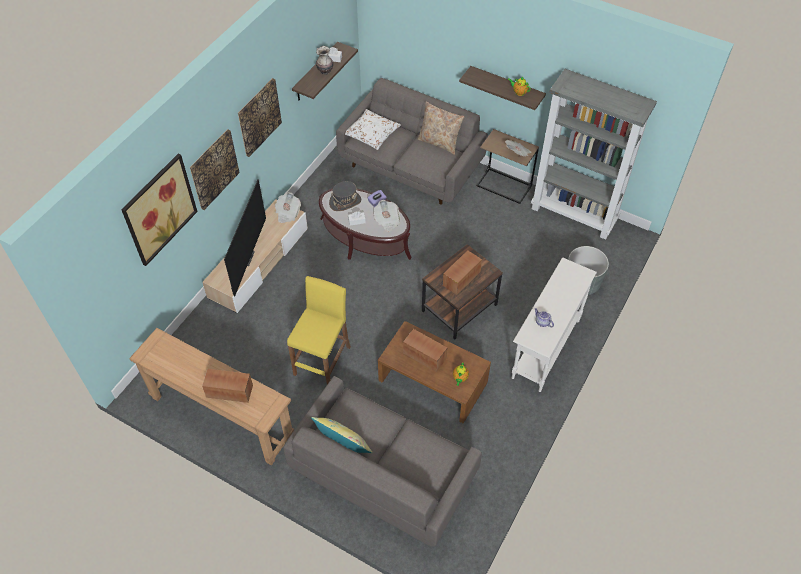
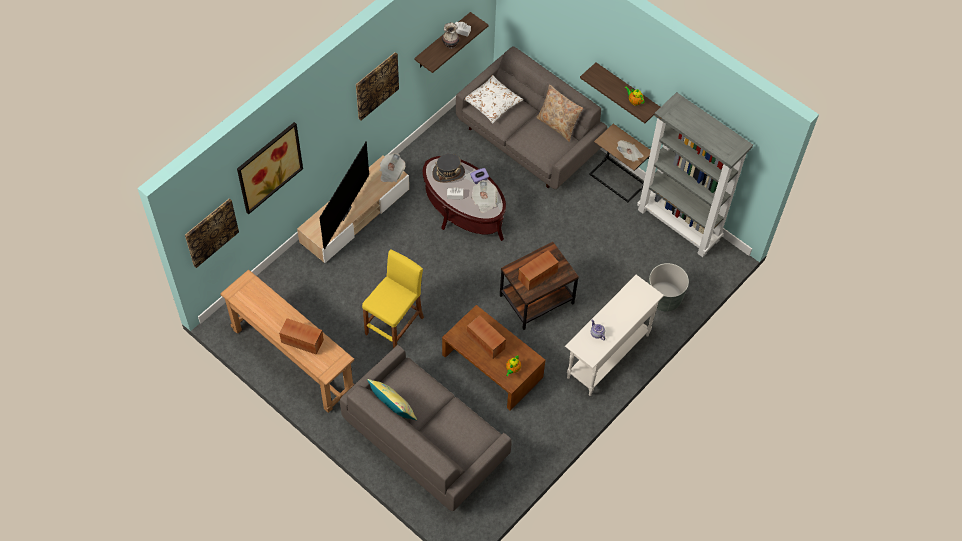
camera: 10 degrees right, 5 degrees up
picture [190,129,240,210] -> picture moved to [185,198,239,268]

